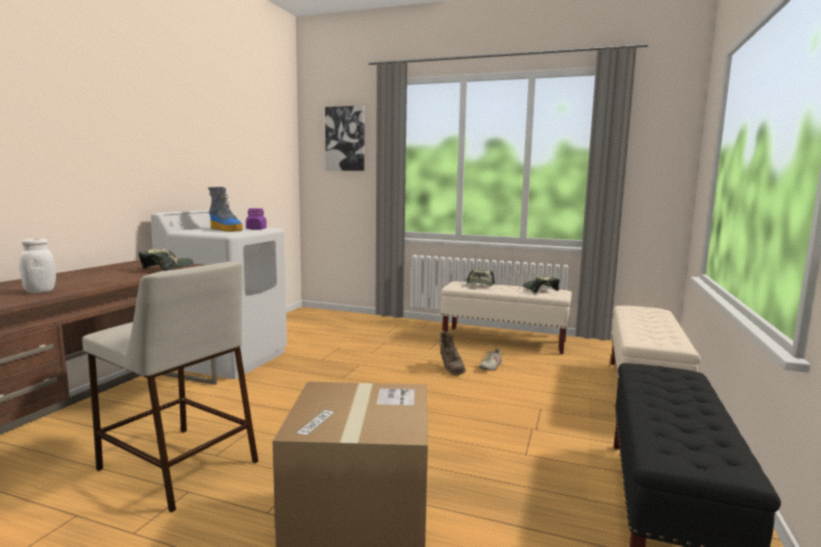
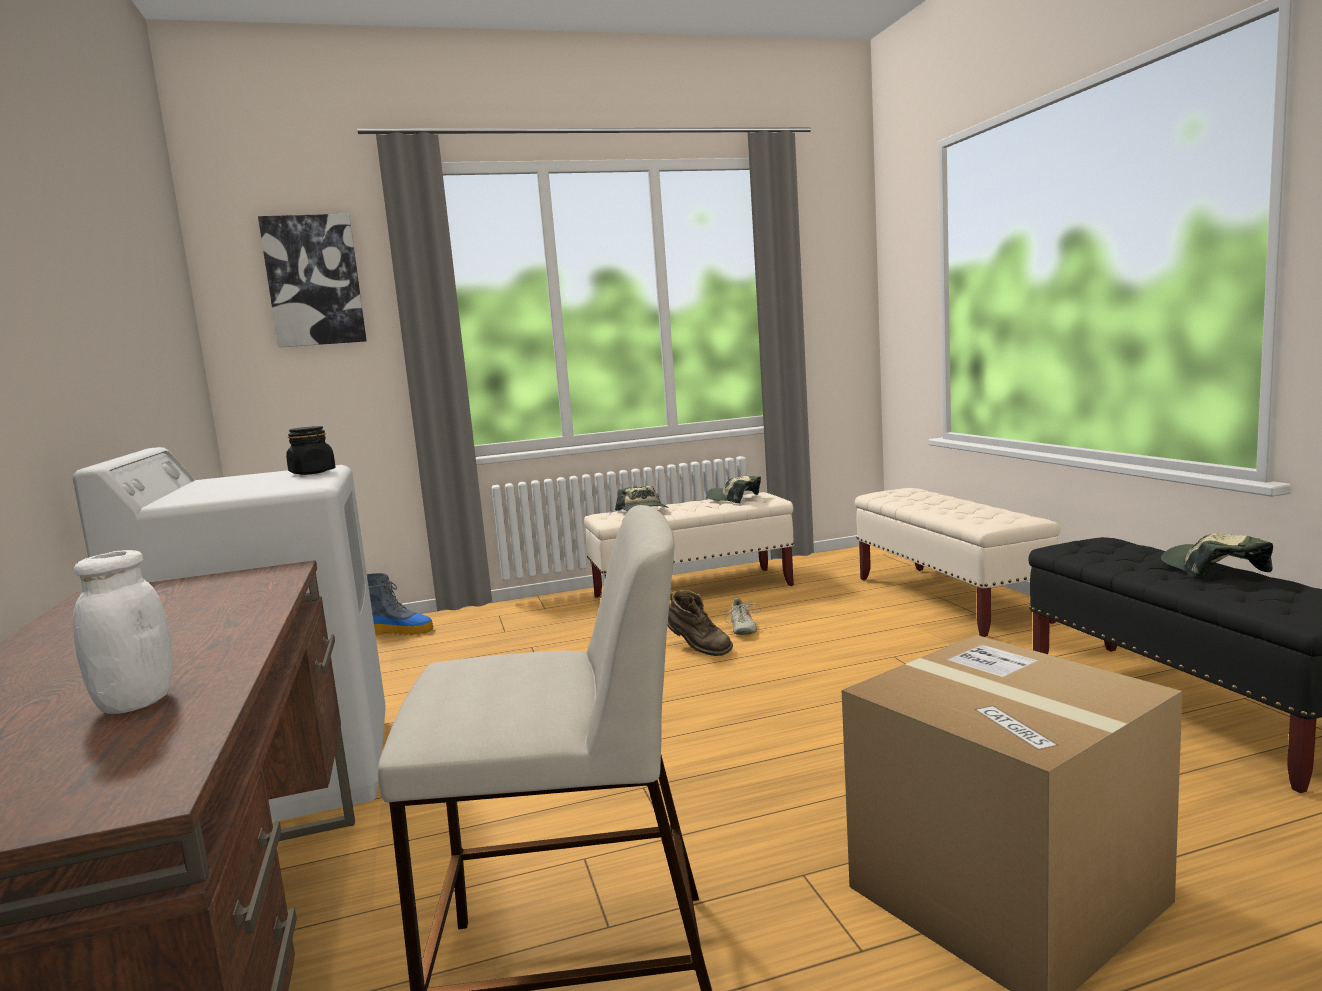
camera: 35 degrees left, 0 degrees up
cap [139,249,193,271] -> cap moved to [1161,533,1273,580]
boot [208,187,243,232] -> boot moved to [367,573,433,635]
purple jar [246,208,267,230] -> black jar [286,426,336,475]

